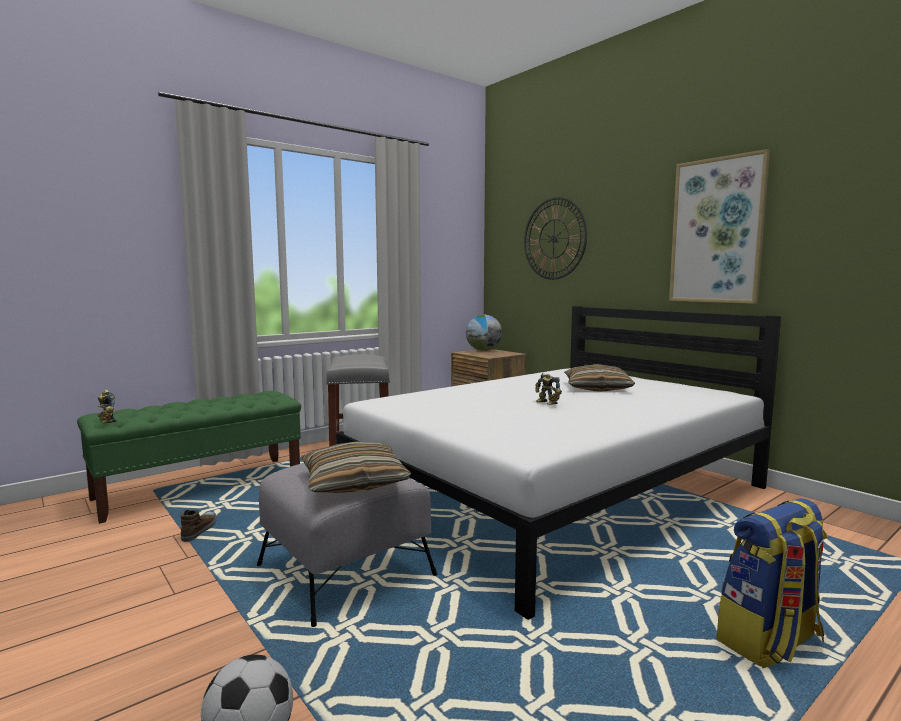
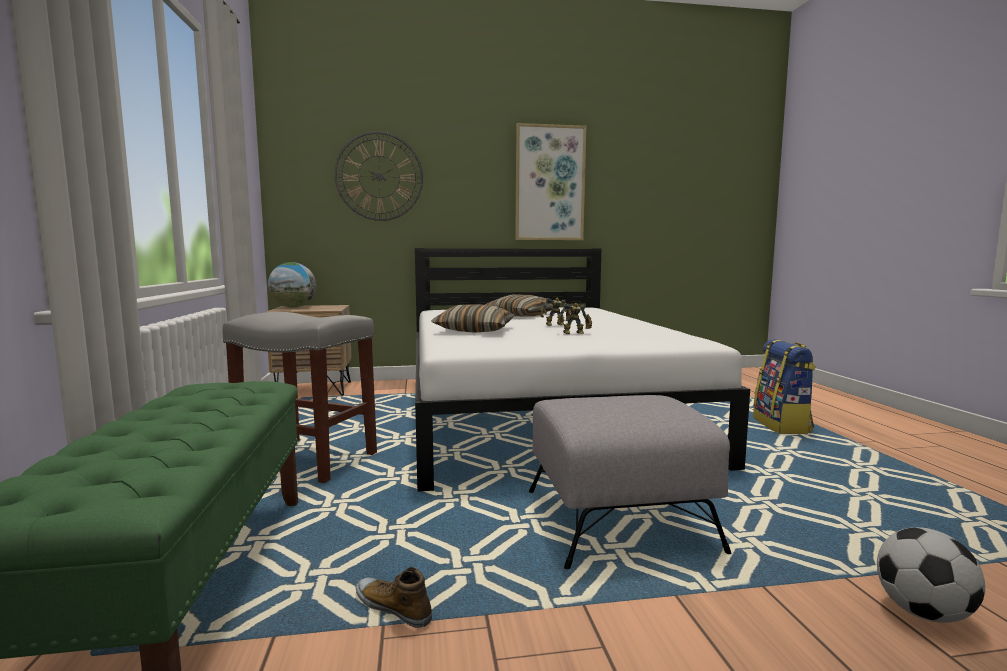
camera: 60 degrees left, 0 degrees up
toy robot [97,390,117,423] -> toy robot moved to [557,303,592,334]
pillow [301,442,411,493] -> pillow moved to [431,304,515,333]

